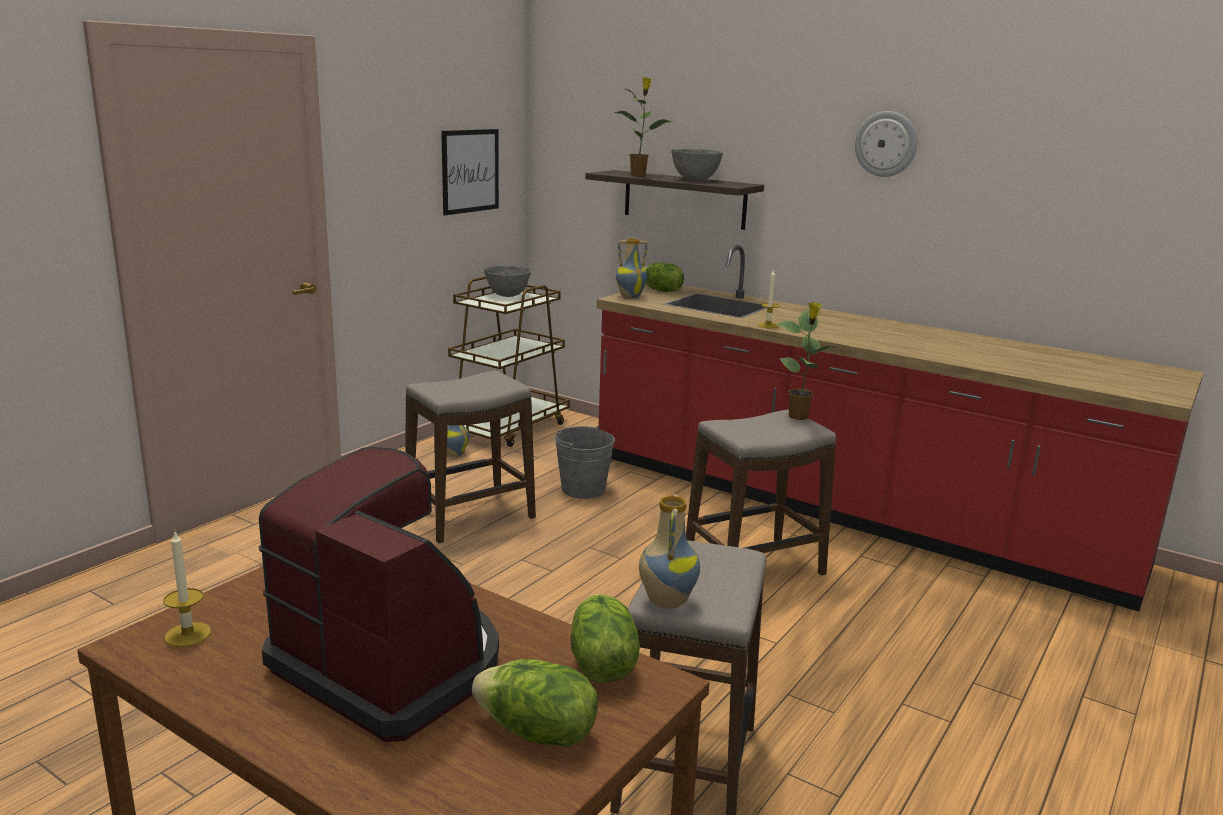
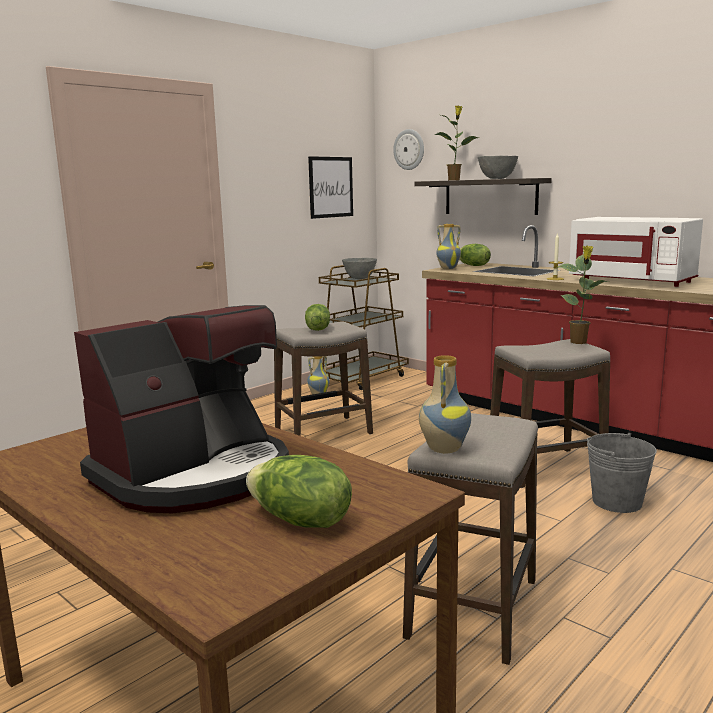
camera: 10 degrees right, 5 degrees down
candle [163,532,211,647] -> none
coffee machine [259,447,499,742] -> coffee machine turned 90 degrees clockwise [74,305,289,514]
grey bucket [555,426,615,499] -> grey bucket moved to [587,433,657,513]
lettuce [571,594,640,683] -> lettuce moved to [305,304,330,331]
wall clock [855,111,917,177] -> wall clock moved to [393,129,424,170]
none -> white microwave [569,217,703,287]

